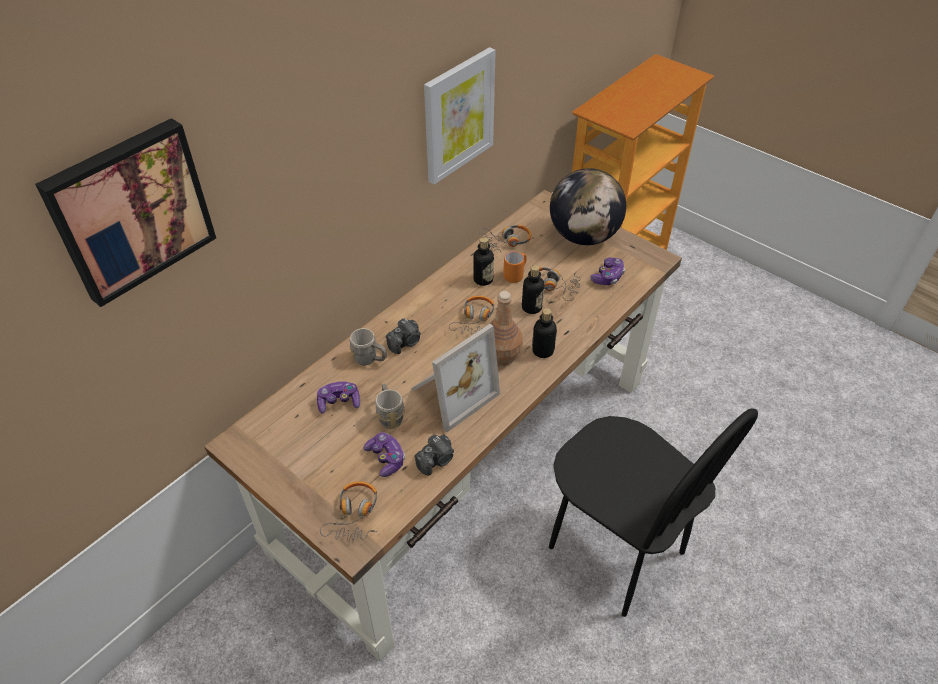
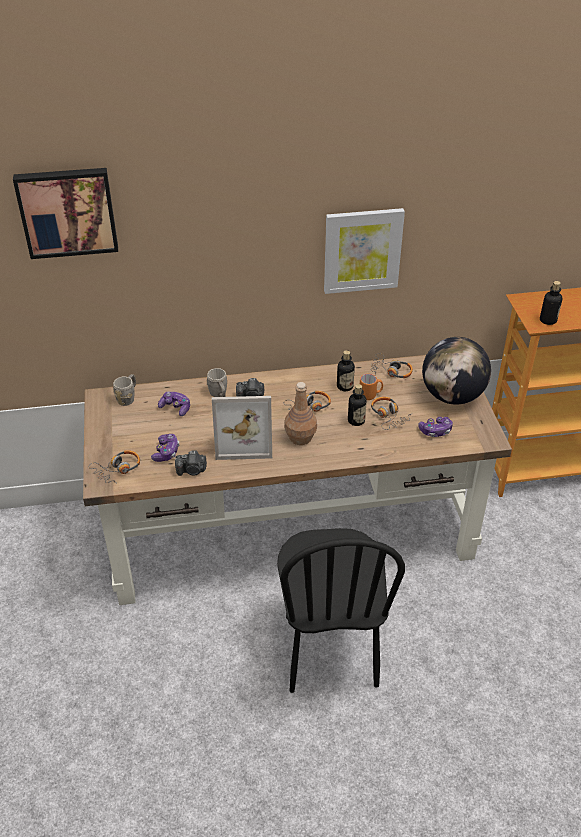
camera: 40 degrees right, 5 degrees down
grey mug [376,384,405,429] -> grey mug moved to [113,374,136,406]
bottle [532,308,557,358] -> bottle moved to [540,281,563,325]

